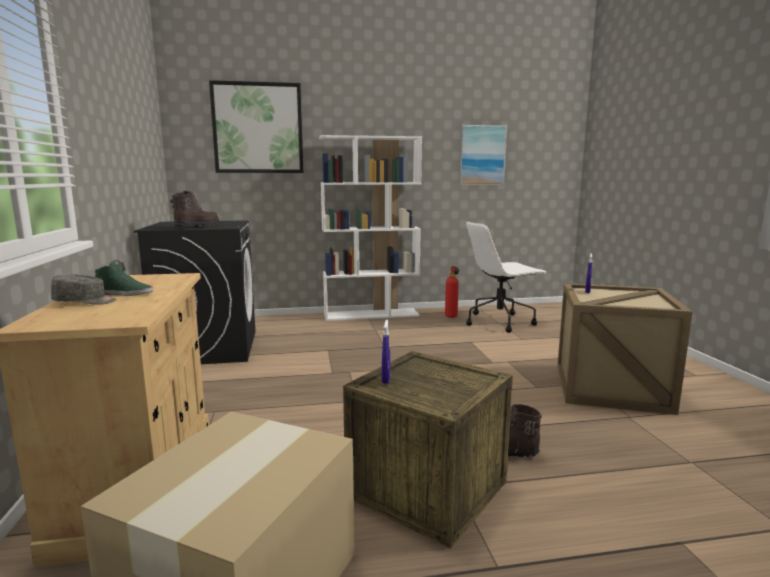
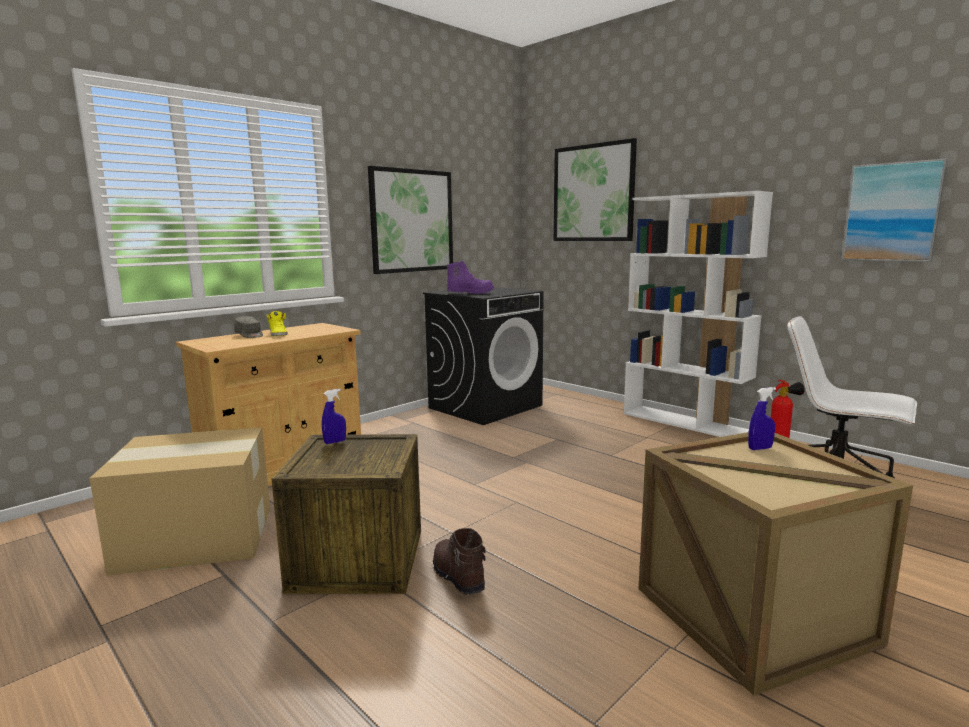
camera: 55 degrees right, 0 degrees up
green shoe [95,260,153,296] -> yellow shoe [266,311,287,336]
brown boot [170,191,220,227] -> purple boot [447,261,494,294]
none -> picture [368,166,453,274]

